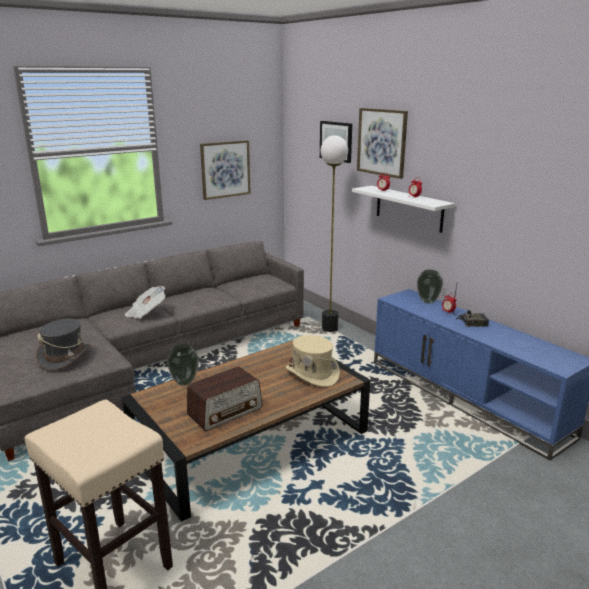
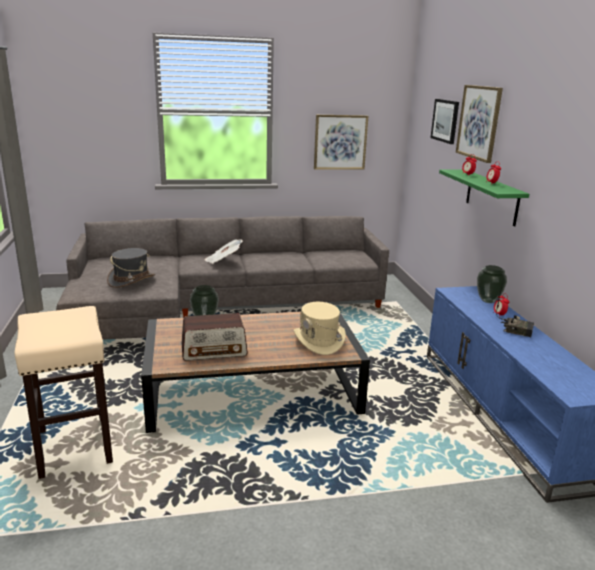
camera: 25 degrees right, 0 degrees up
floor lamp [321,135,348,332] -> none
white shelf [352,186,455,233] -> green shelf [439,170,529,227]

